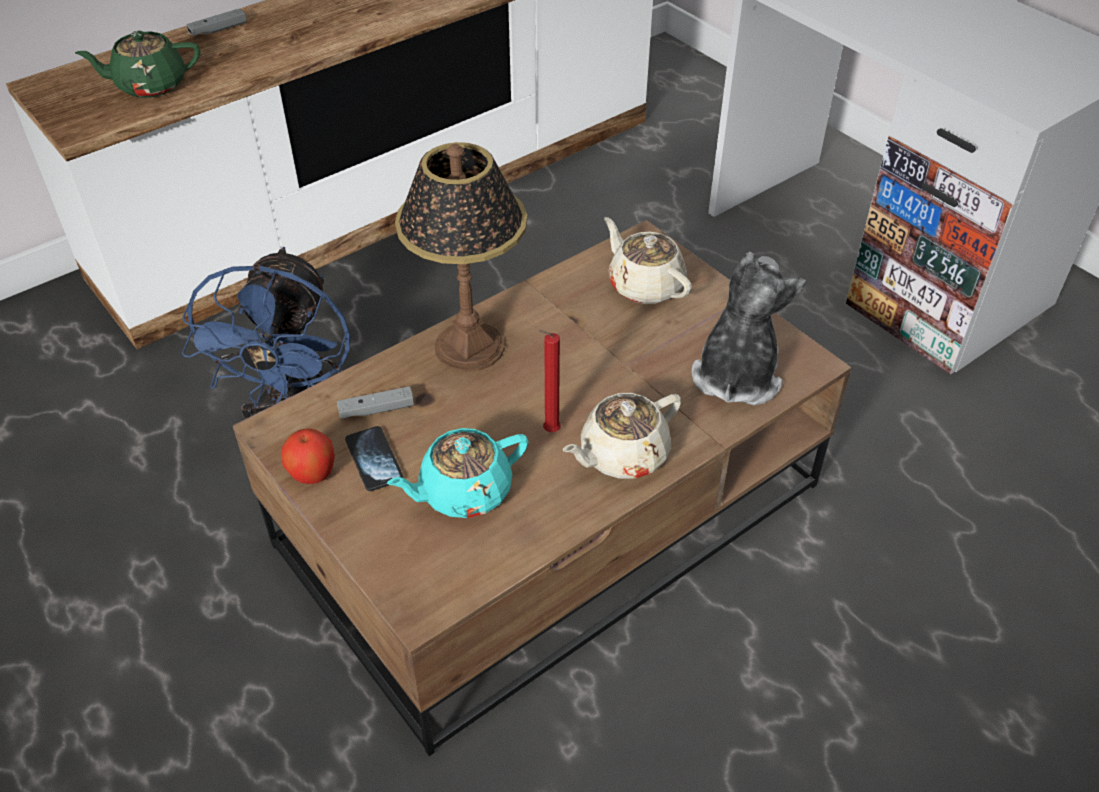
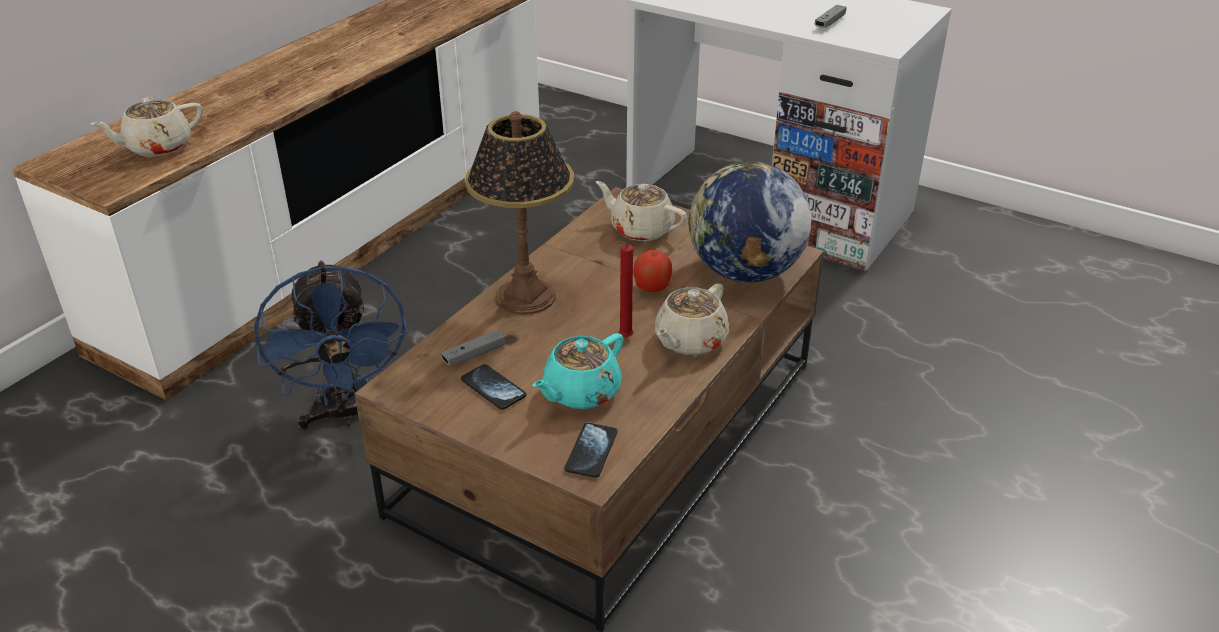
camera: 20 degrees left, 10 degrees down
green teapot [75,31,200,98] -> beige teapot [91,97,203,157]
grey game controller [187,8,246,36] -> grey game controller moved to [814,5,847,28]
apple [281,428,335,484] -> apple moved to [633,250,672,292]
plush toy [692,252,806,405] -> globe [688,162,811,282]
none -> phone [565,423,617,478]

